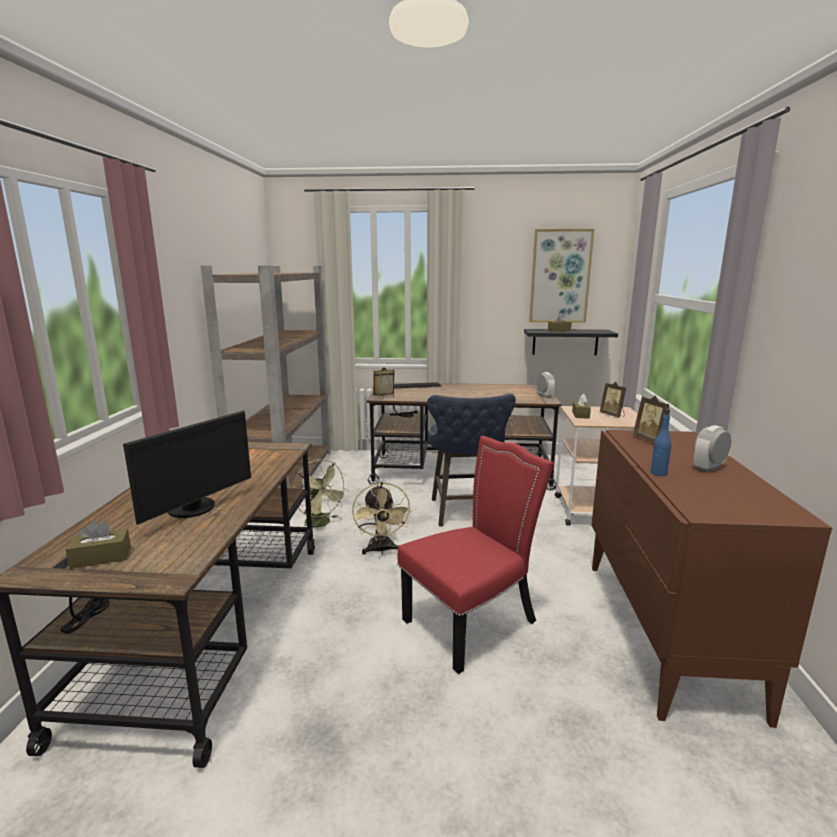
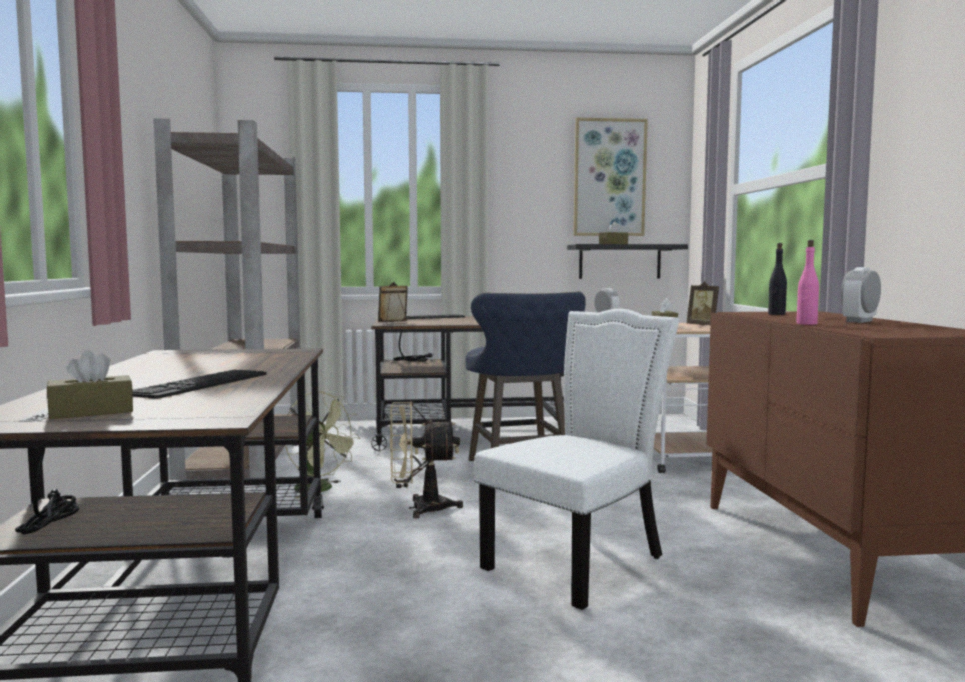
camera: 10 degrees left, 10 degrees down
monitor [123,410,251,525] -> keyboard [132,370,267,399]
beige fan [352,482,412,555] -> beige fan turned 105 degrees clockwise [390,401,463,518]
red chair [397,436,554,674] -> white chair [474,309,679,610]
picture frame [633,396,670,443] -> black bottle [768,243,787,315]
blue bottle [650,409,671,476] -> pink bottle [796,240,819,325]

